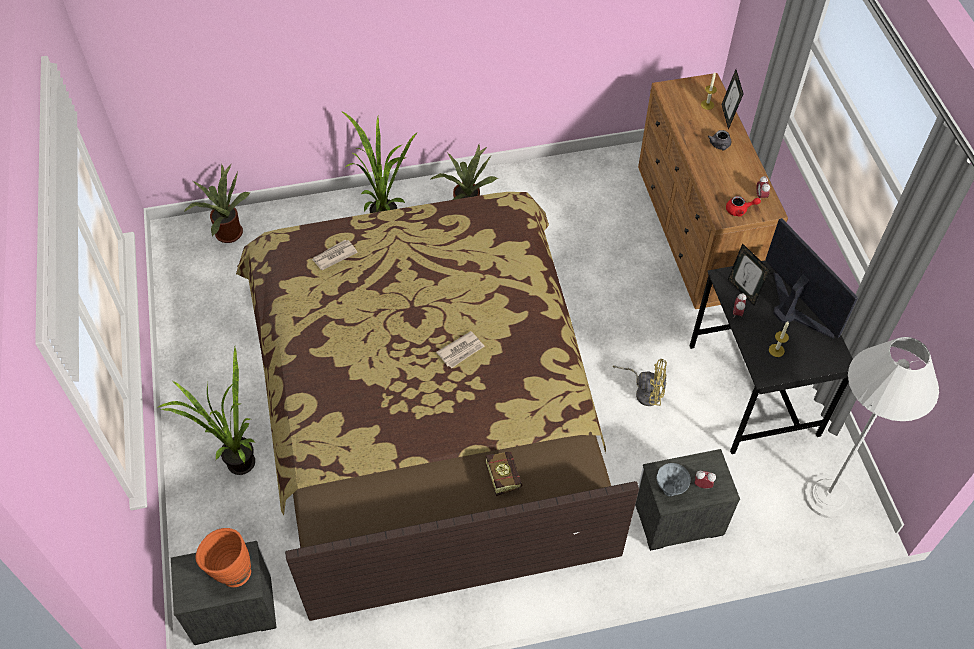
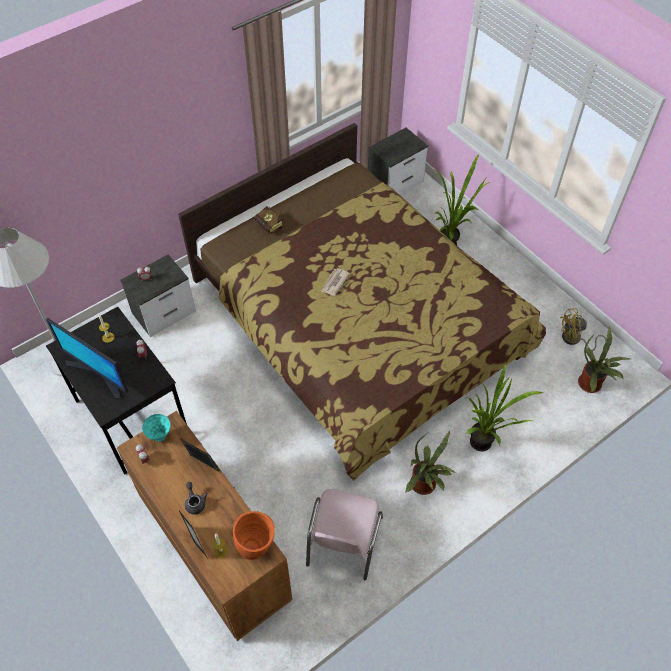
camera: 155 degrees right, 0 degrees up
orange vase [196,528,251,587] -> orange vase moved to [233,511,275,560]
newspaper [312,239,358,270] -> none
yellow fan [613,359,667,406] -> yellow fan moved to [560,308,606,351]
grey vase [657,463,691,497] -> none
red teapot [726,196,761,216] -> turquoise vase [142,414,171,442]
picture frame [728,243,770,305] -> picture frame moved to [180,438,219,472]
none -> pink chair [306,489,383,580]

